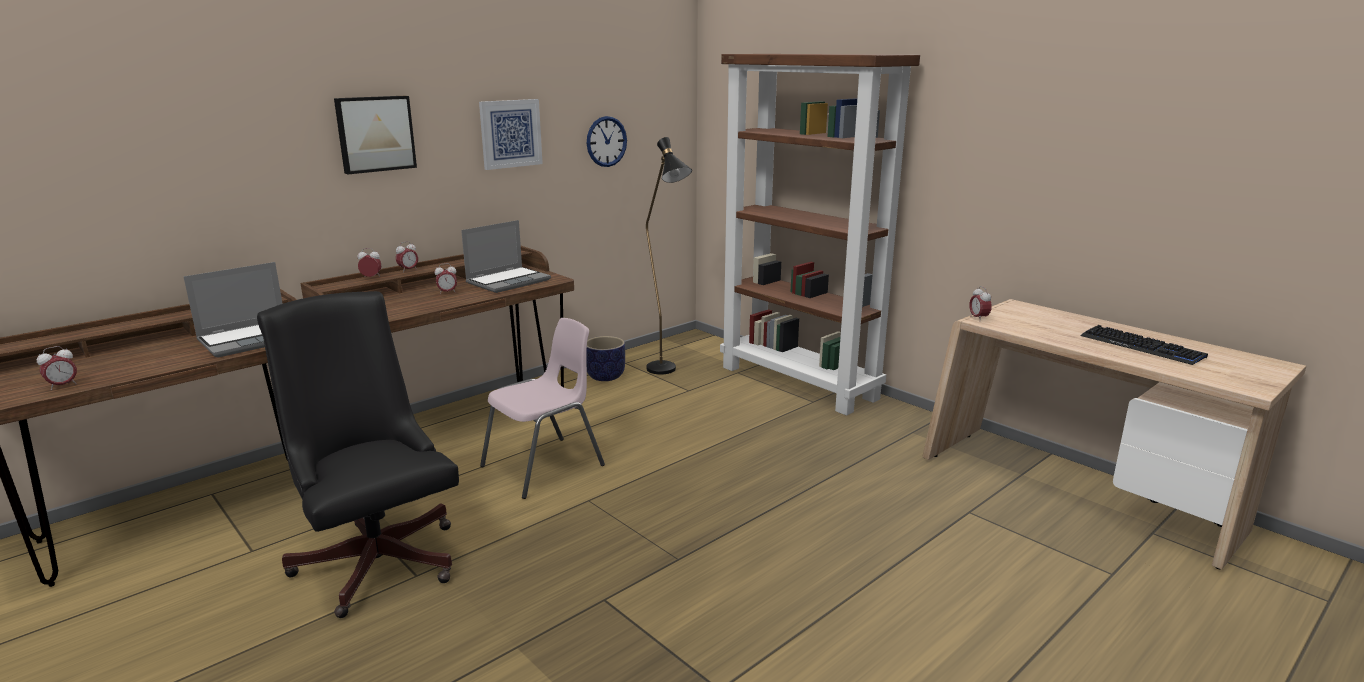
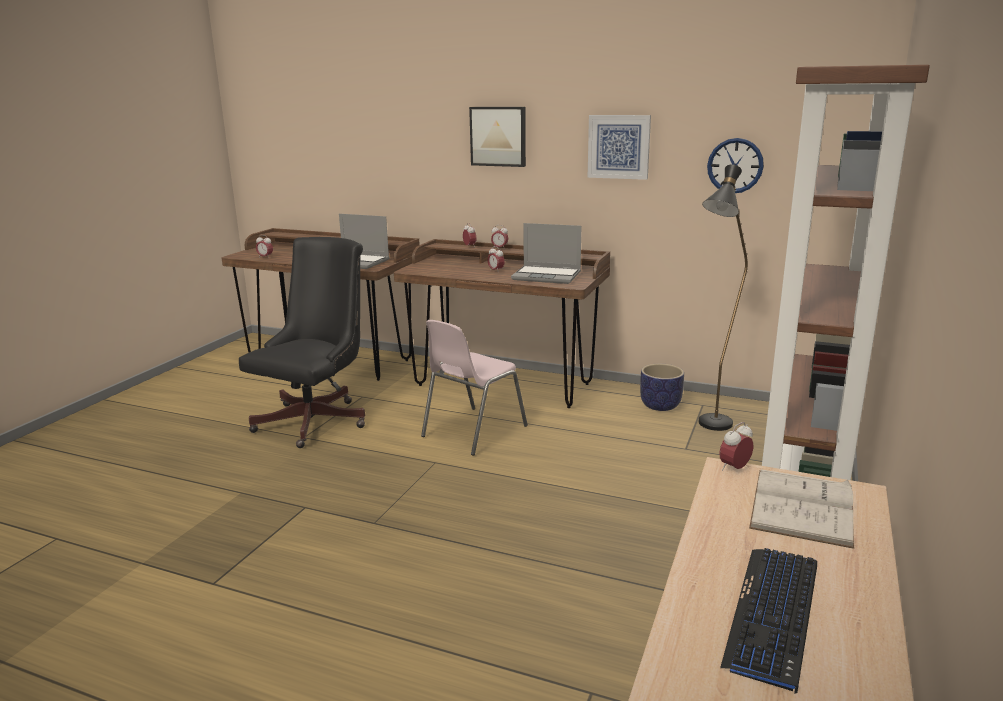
camera: 65 degrees right, 0 degrees up
pink chair [480,318,605,499] -> pink chair turned 105 degrees clockwise [421,320,528,456]
none -> white book [749,469,854,549]

